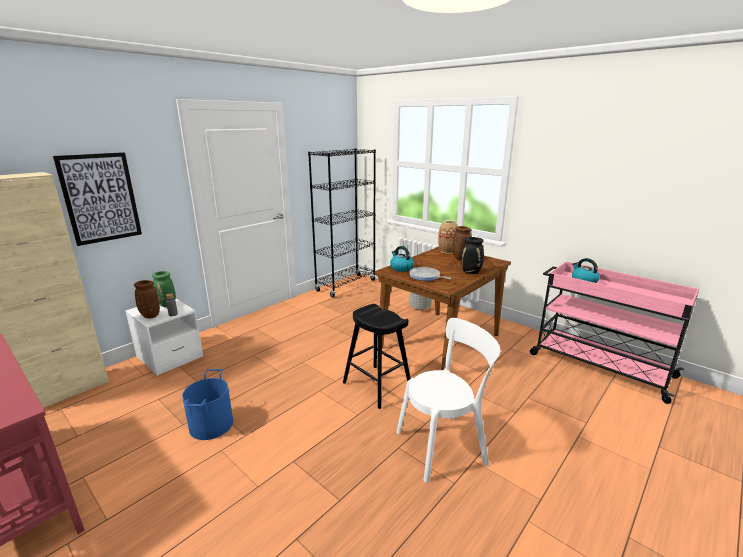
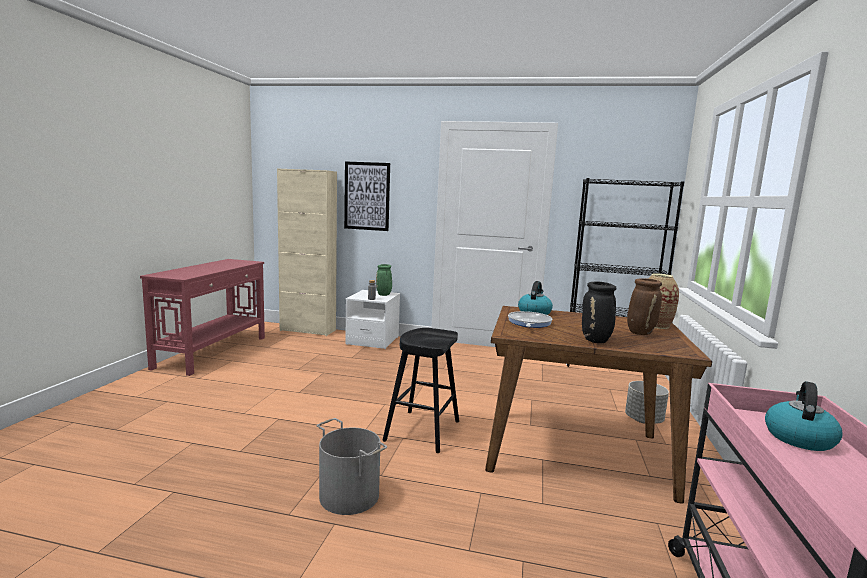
camera: 60 degrees right, 10 degrees down
brown vase [134,280,160,319] -> none
blue bucket [182,369,233,440] -> none
white chair [396,318,500,483] -> grey bucket [316,418,387,515]

